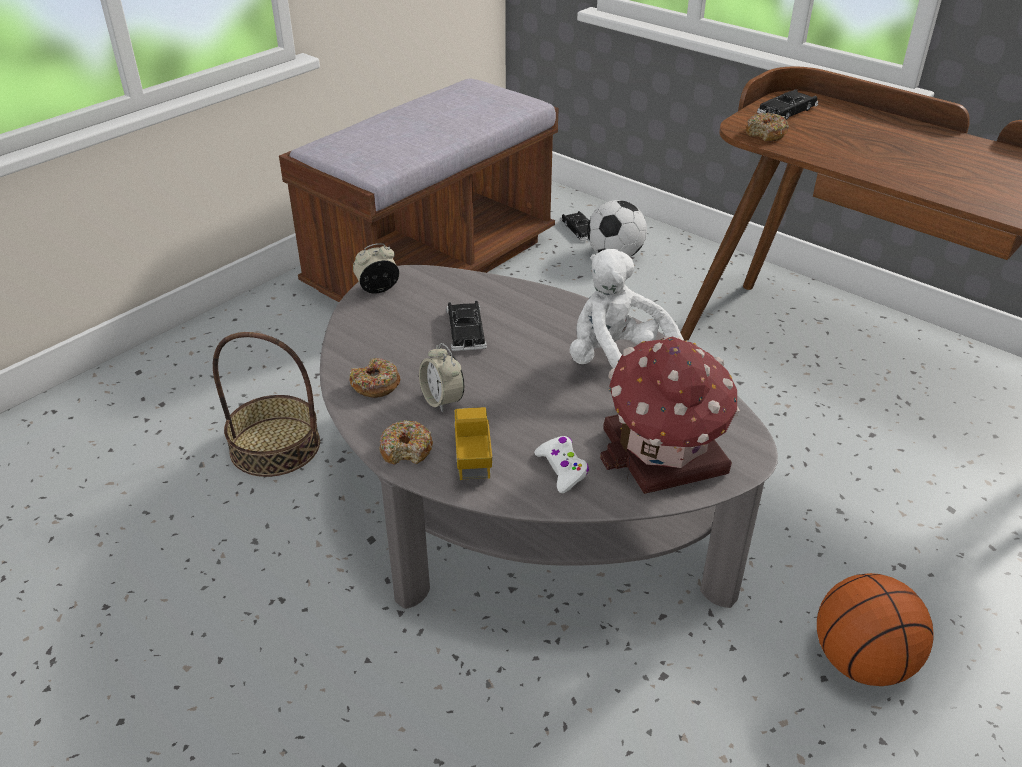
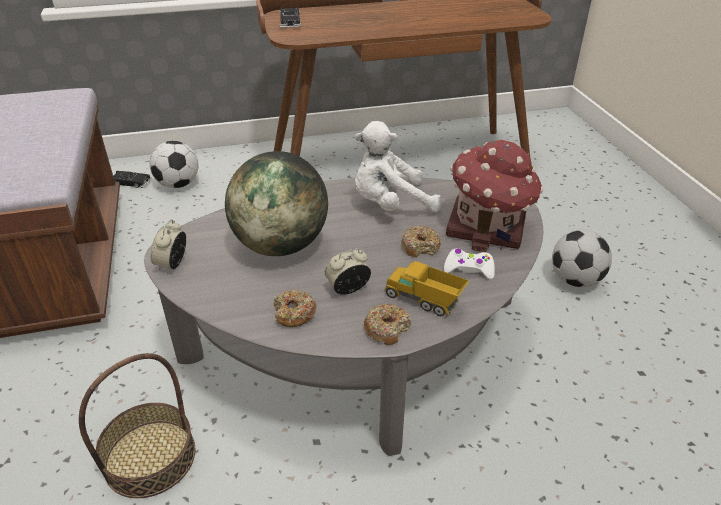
camera: 55 degrees left, 0 degrees up
alarm clock [419,343,464,413] -> alarm clock turned 150 degrees clockwise [325,248,371,295]
black toy car [446,301,487,351] -> globe [225,151,328,256]
donut [746,112,789,141] -> donut moved to [401,226,441,257]
basketball [817,573,934,686] -> football [552,230,612,287]

